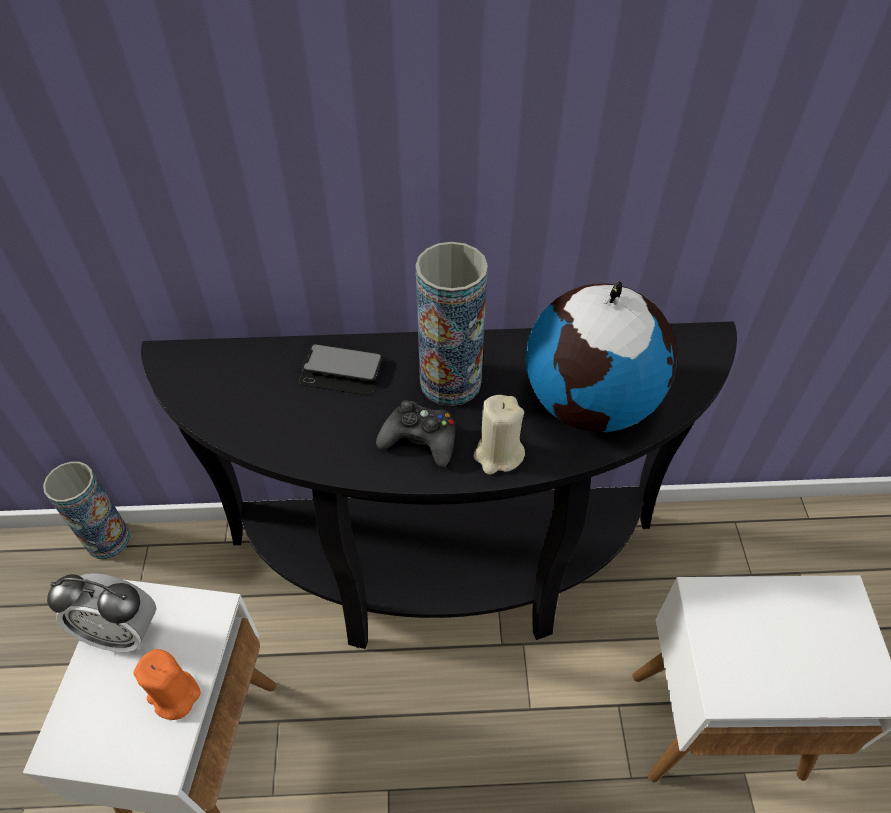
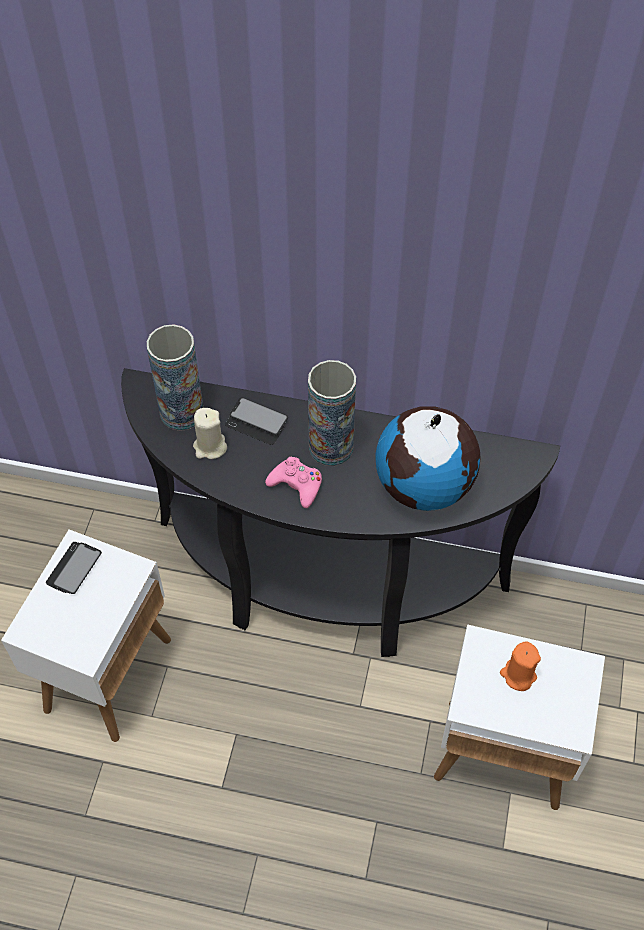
camera: 15 degrees right, 5 degrees up
vase [43,462,130,559] -> vase moved to [147,324,203,431]
alarm clock [47,573,157,652] -> phone [46,542,102,594]
orange candle [134,649,201,720] -> orange candle moved to [500,642,541,691]
black game controller [376,400,455,467] -> pink game controller [265,457,322,508]
beige candle [474,395,525,475] -> beige candle moved to [193,408,227,459]

